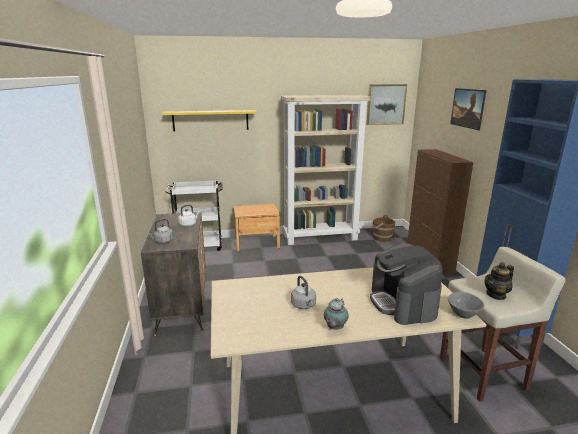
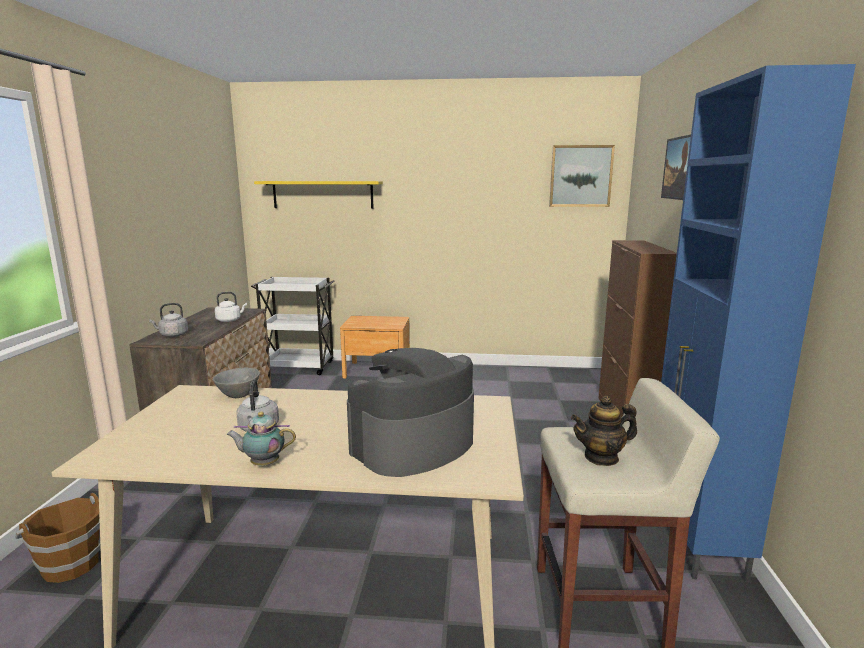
camera: 15 degrees right, 5 degrees down
beige bookcase [281,95,370,245] -> none
teapot [324,298,349,330] -> teapot turned 45 degrees clockwise [226,412,296,465]
coffee machine [370,243,443,325] -> coffee machine turned 45 degrees clockwise [347,348,474,477]
brown bucket [372,215,395,242] -> brown bucket moved to [15,493,100,583]
grey bowl [448,292,484,319] -> grey bowl moved to [213,368,260,398]

